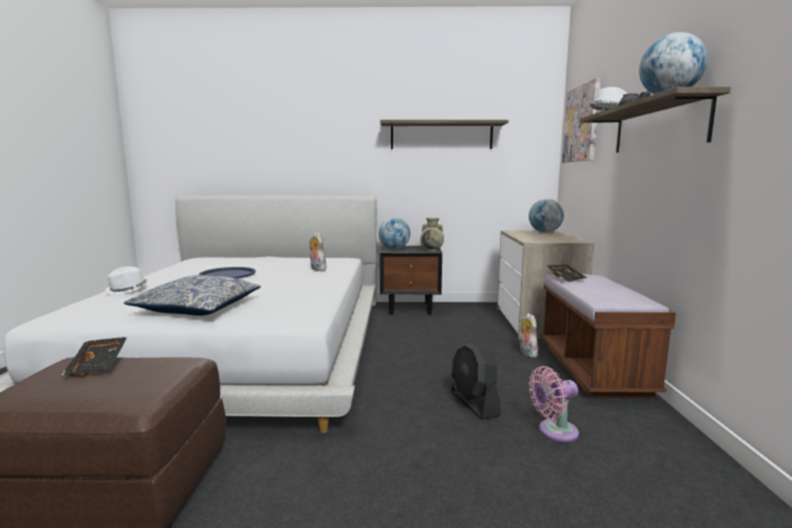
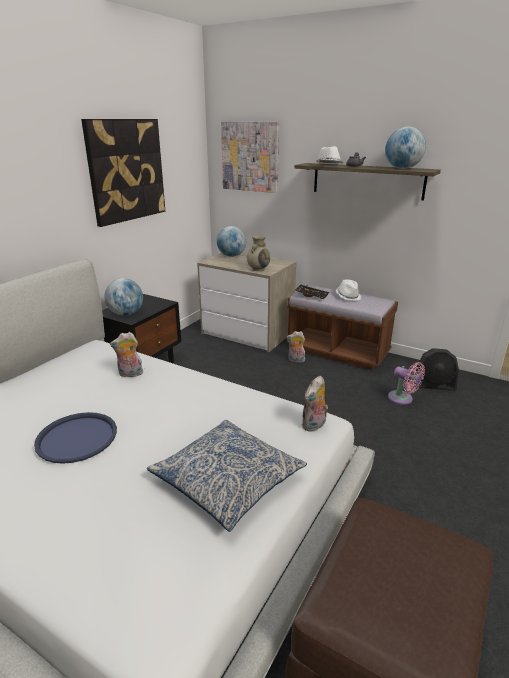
camera: 60 degrees left, 15 degrees up
black tray [62,337,127,377] -> none
white hat [104,266,147,295] -> white hat moved to [336,280,361,301]
shelf [380,120,509,149] -> picture [81,119,165,227]
beige vase [420,218,444,252] -> beige vase moved to [247,236,270,271]
black fan [451,342,501,420] -> black fan moved to [413,348,459,391]
pink fan [529,366,579,442] -> pink fan turned 60 degrees counterclockwise [388,362,425,405]
none -> plush toy [302,375,328,432]

